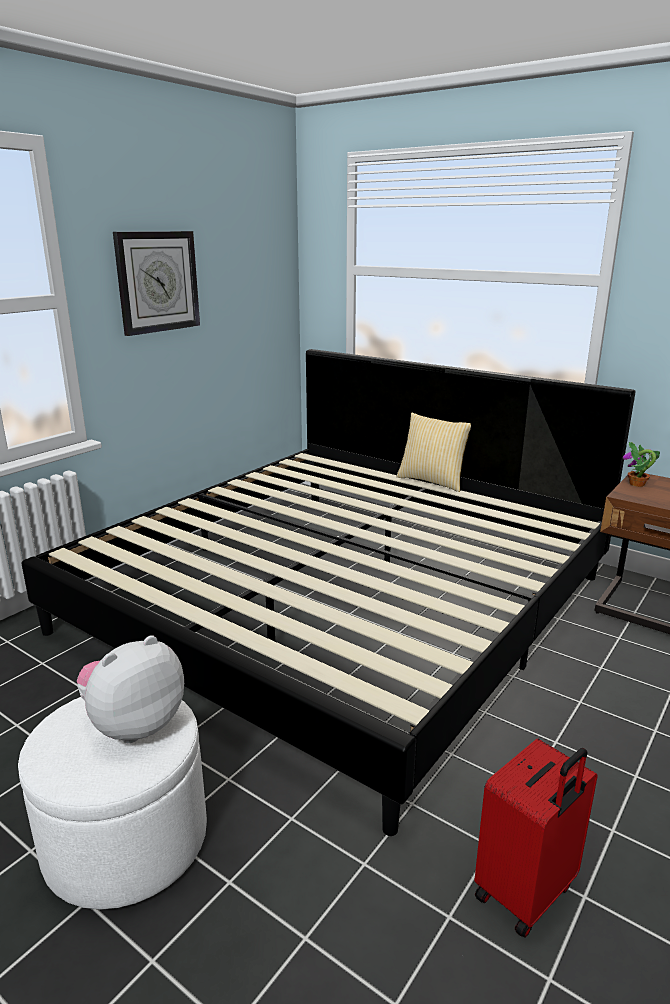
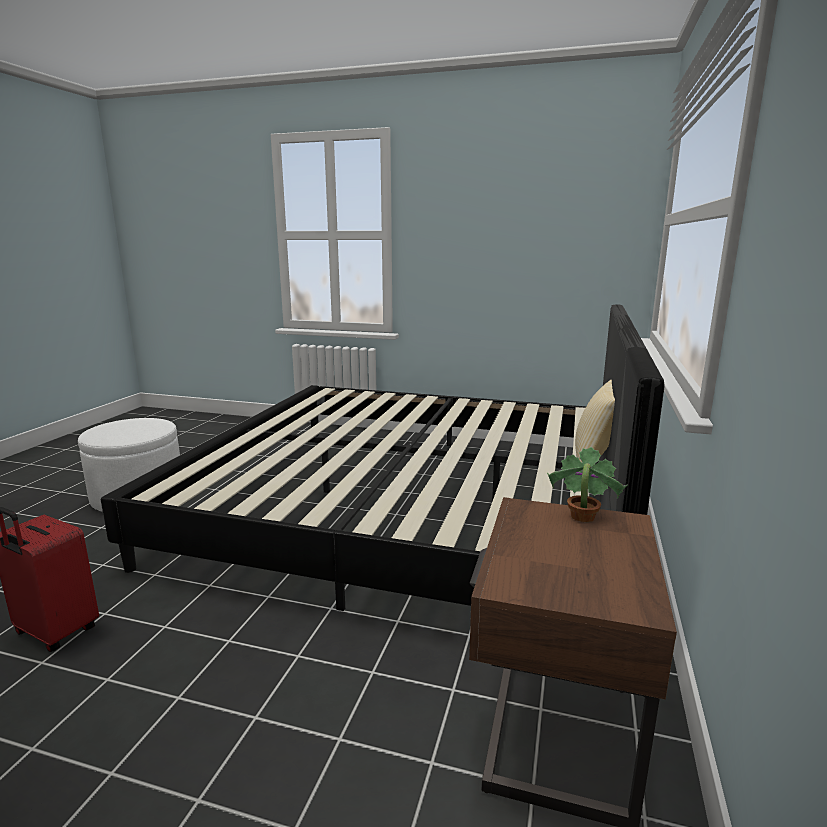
camera: 70 degrees right, 5 degrees down
plush toy [77,635,184,743] -> none
wall clock [113,231,200,336] -> none

